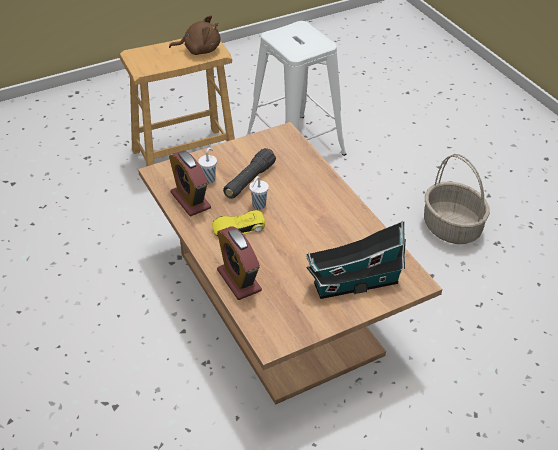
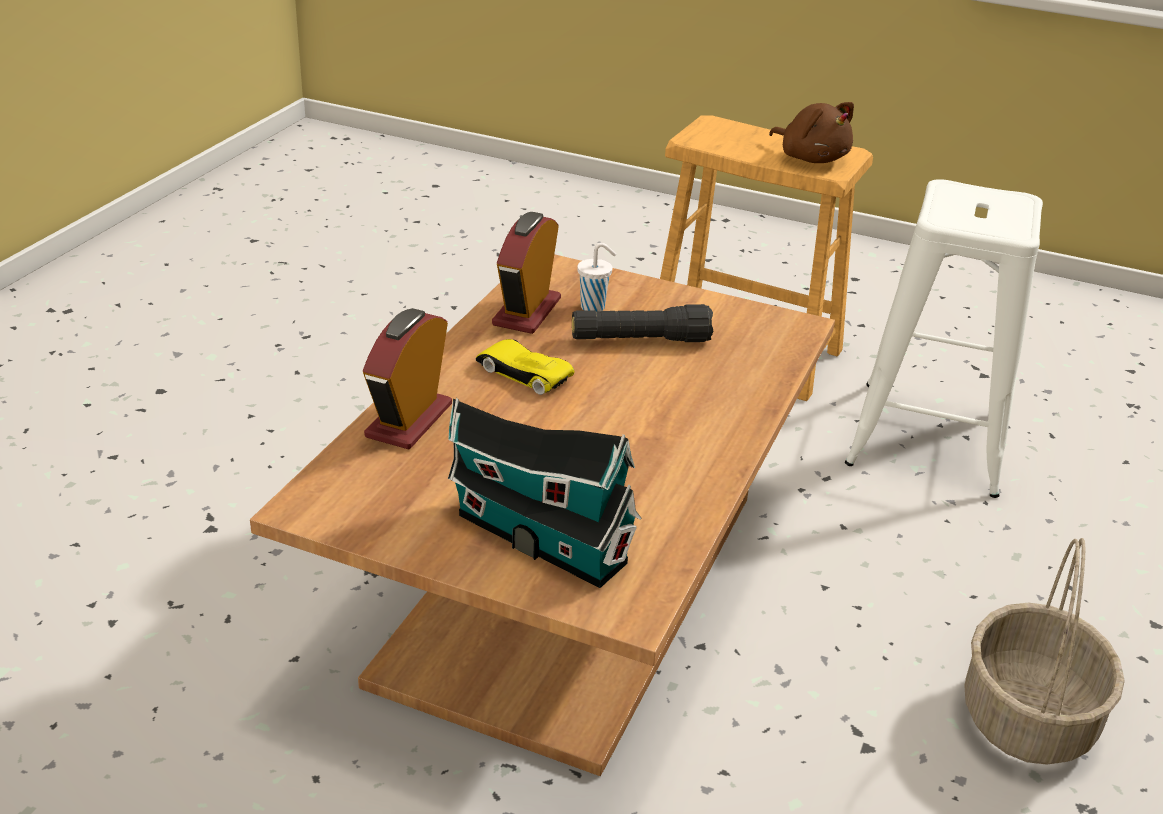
camera: 50 degrees right, 10 degrees down
white cup [249,176,269,210] -> none

